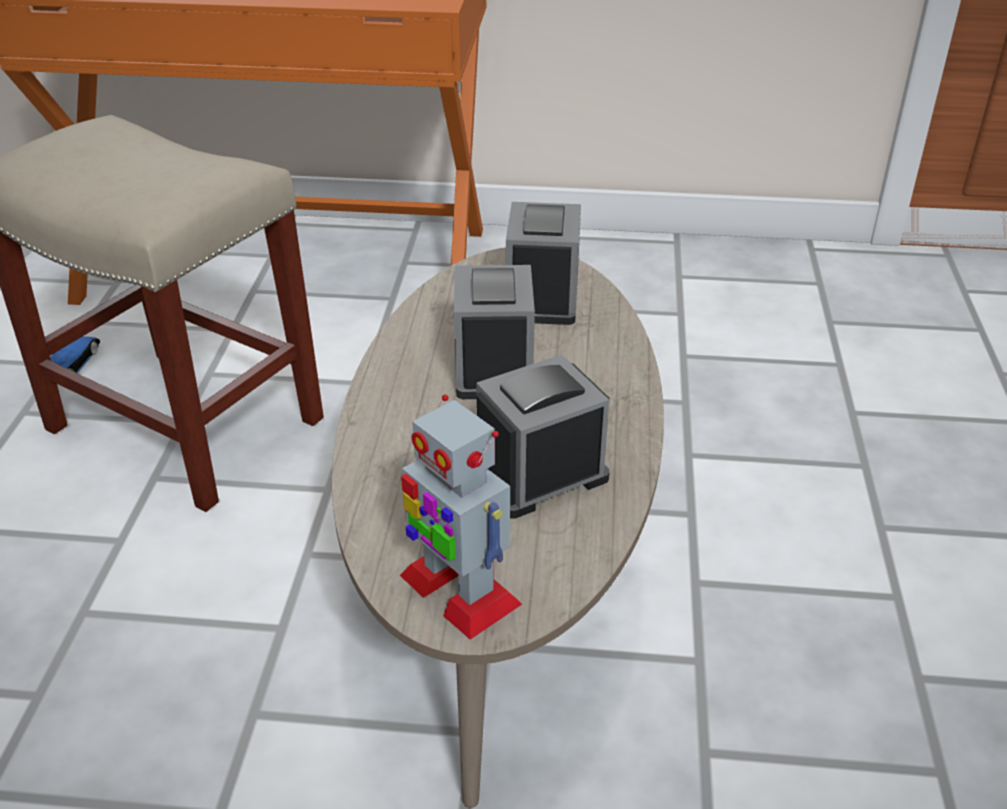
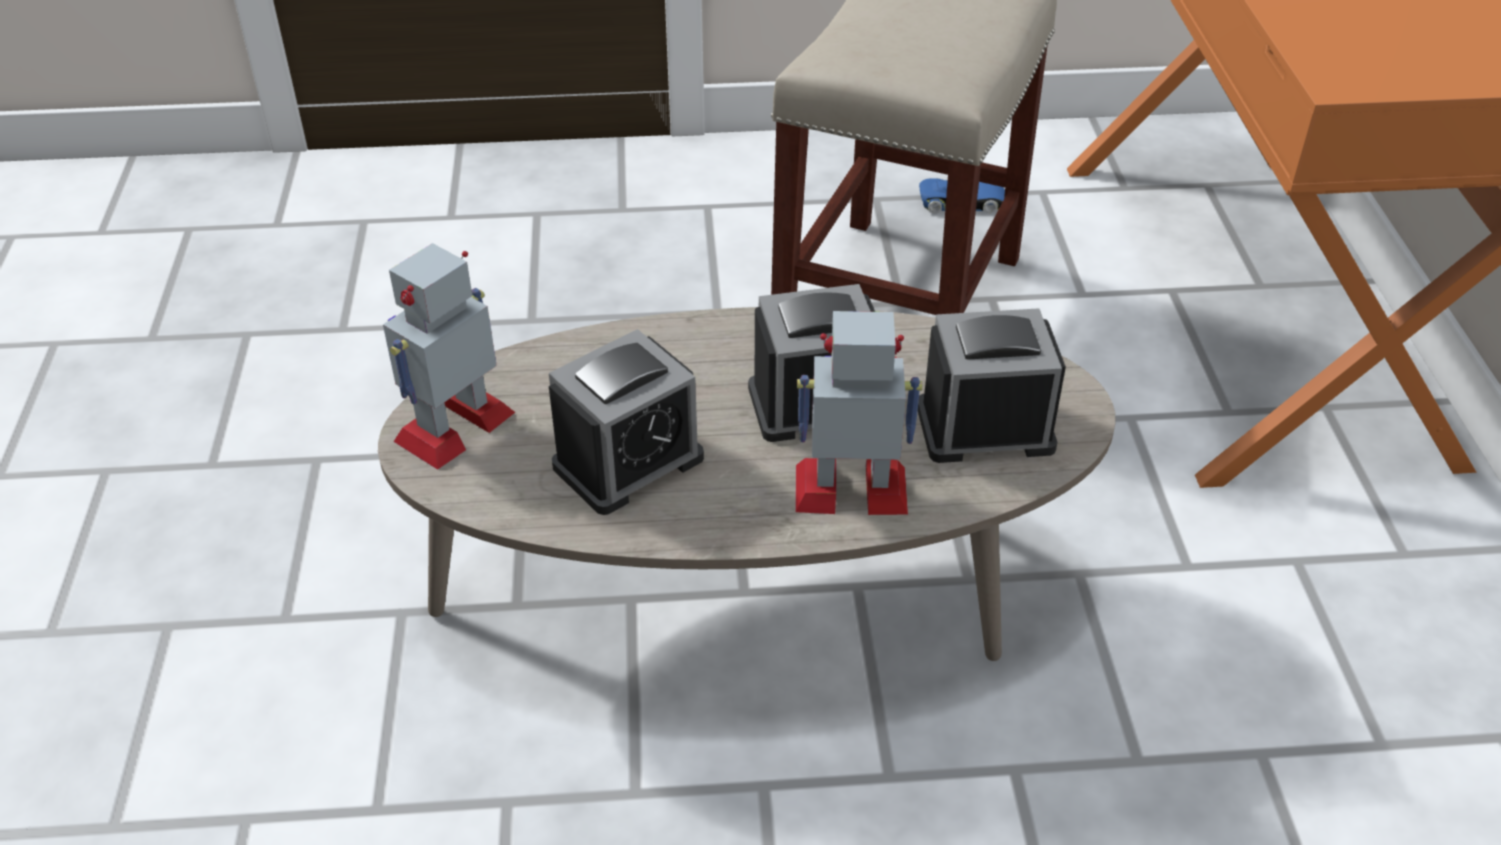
camera: 80 degrees right, 5 degrees up
alarm clock [476,354,610,519] -> alarm clock turned 90 degrees clockwise [549,329,704,515]
none -> toy robot [795,311,922,515]

